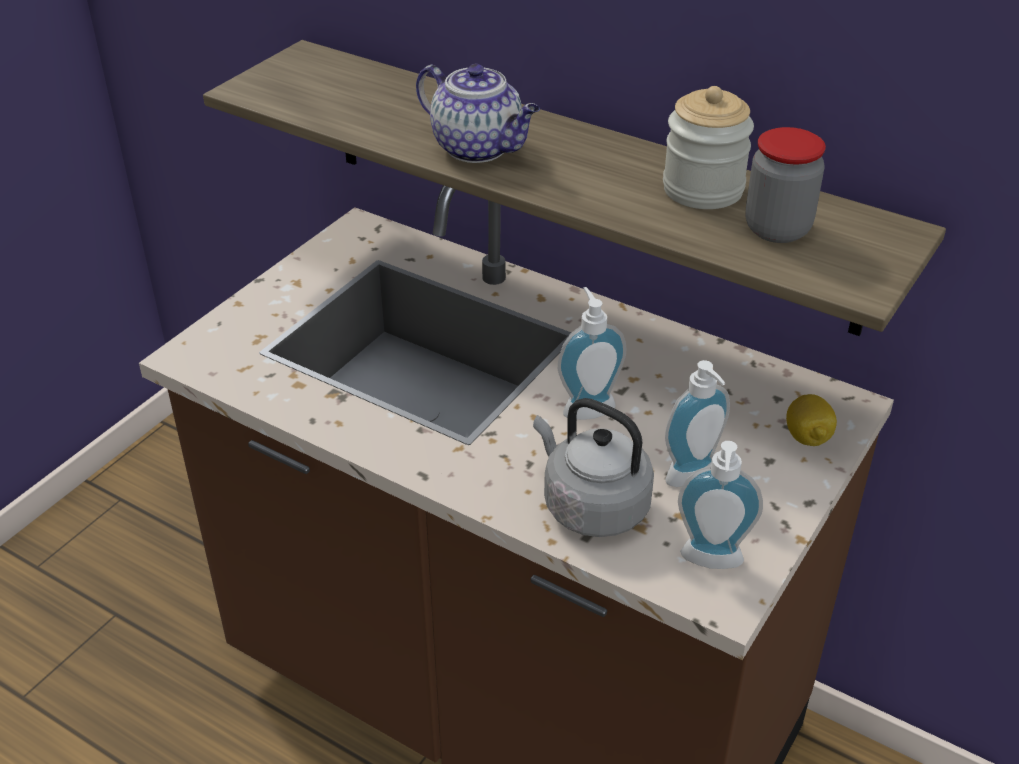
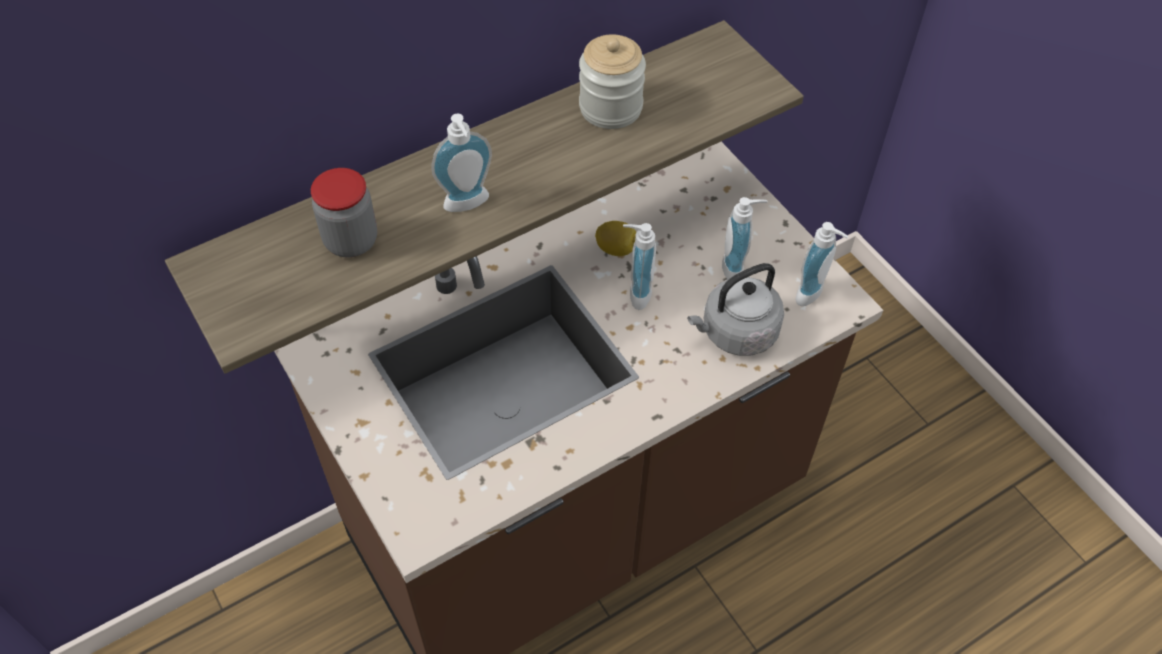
camera: 65 degrees left, 15 degrees up
teapot [416,64,540,163] -> soap dispenser [431,114,492,212]
jar [746,127,826,243] -> jar moved to [311,168,377,257]
lemon [786,394,837,446] -> lemon moved to [595,221,636,256]

